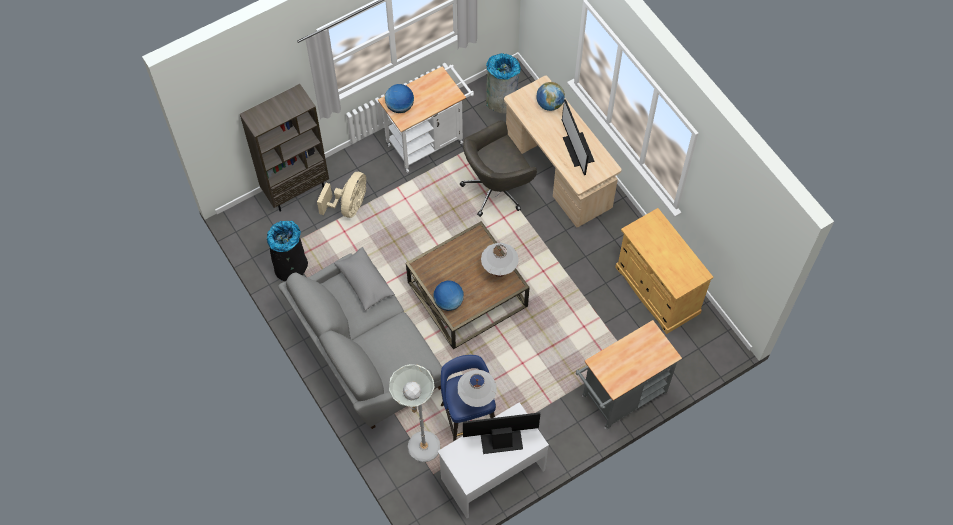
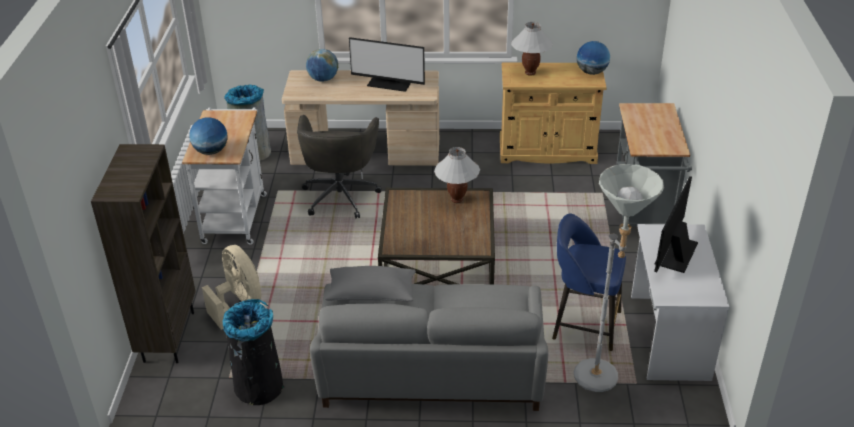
camera: 55 degrees left, 25 degrees down
globe [433,281,464,311] -> globe moved to [577,41,610,75]
white table lamp [458,370,497,407] -> white table lamp moved to [511,22,553,76]

